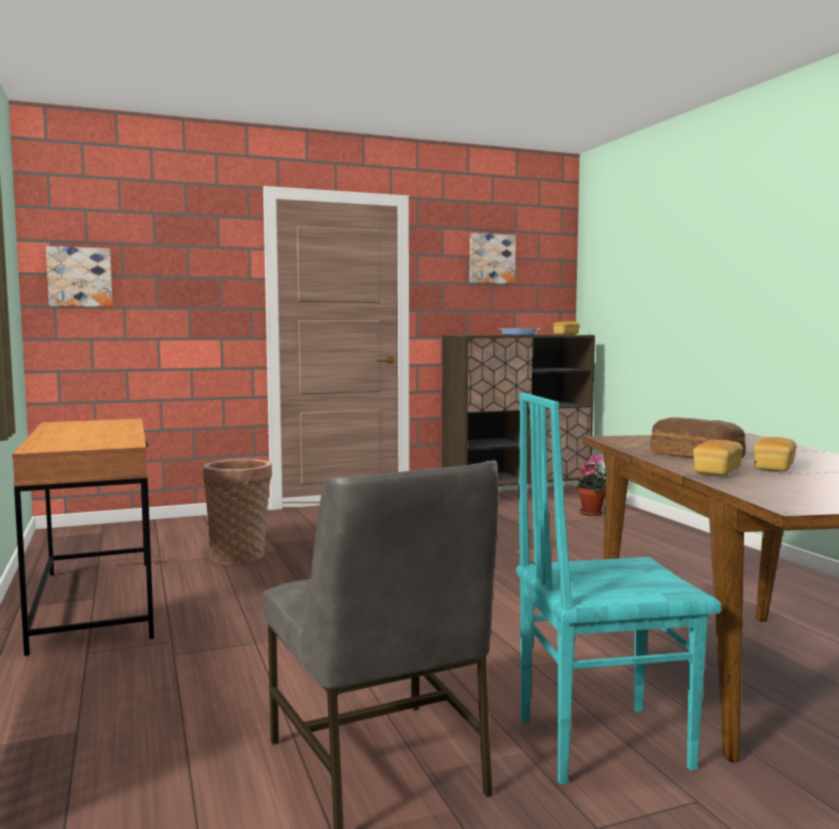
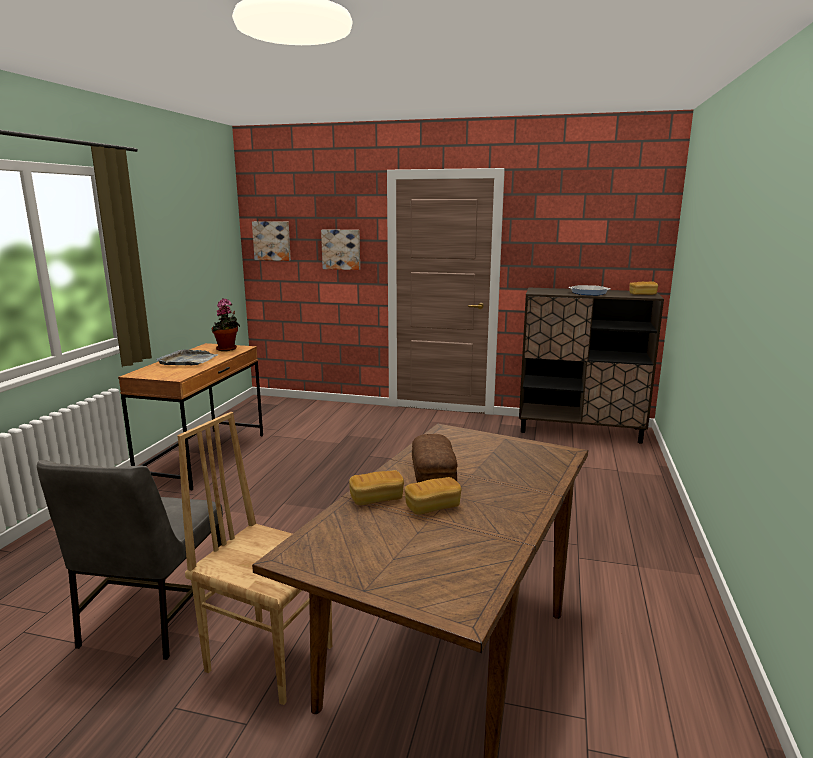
camera: 35 degrees right, 10 degrees up
basket [203,459,272,564] -> none
picture [470,233,516,284] -> picture moved to [321,229,360,270]
turquoise chair [517,393,721,784] -> brown chair [177,412,332,705]
potted plant [577,454,606,516] -> potted plant moved to [212,298,240,351]
none -> grey tray [156,349,218,365]

